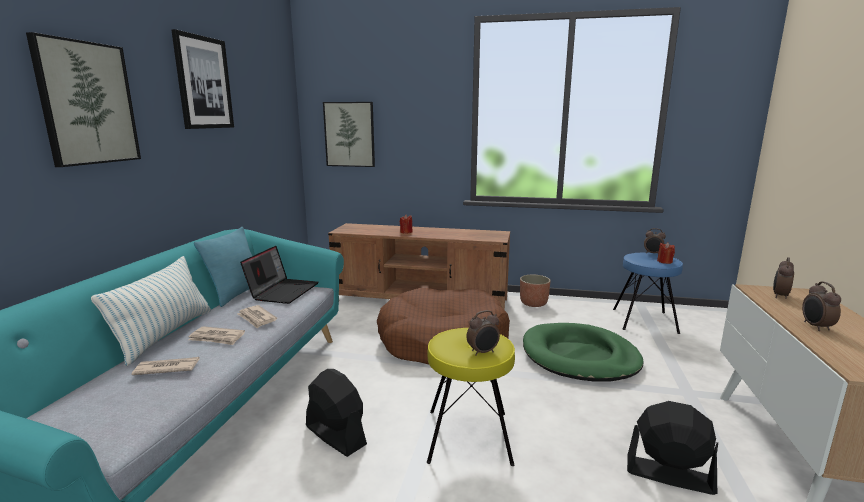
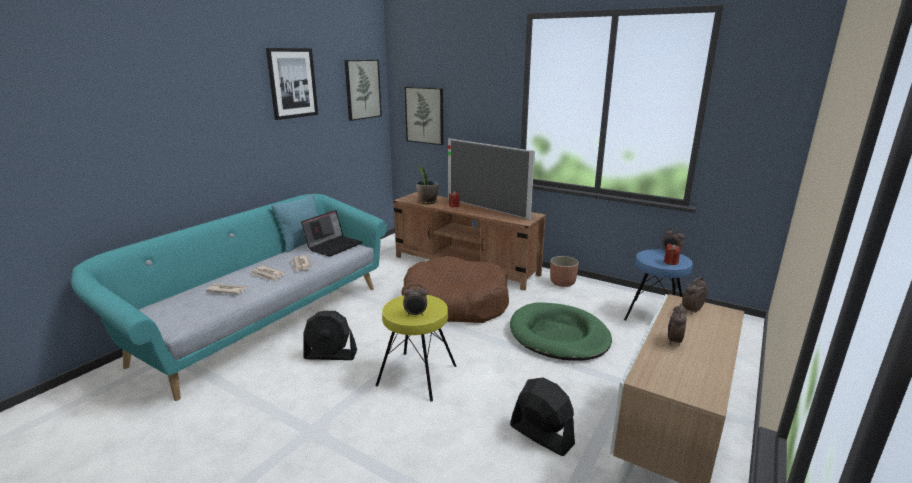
camera: 20 degrees right, 5 degrees up
picture [26,32,141,167] -> picture moved to [344,60,382,121]
pillow [91,256,211,366] -> none
black fan [306,369,367,457] -> black fan turned 120 degrees clockwise [303,311,357,360]
none -> potted plant [416,162,439,204]
none -> television [448,138,535,219]

